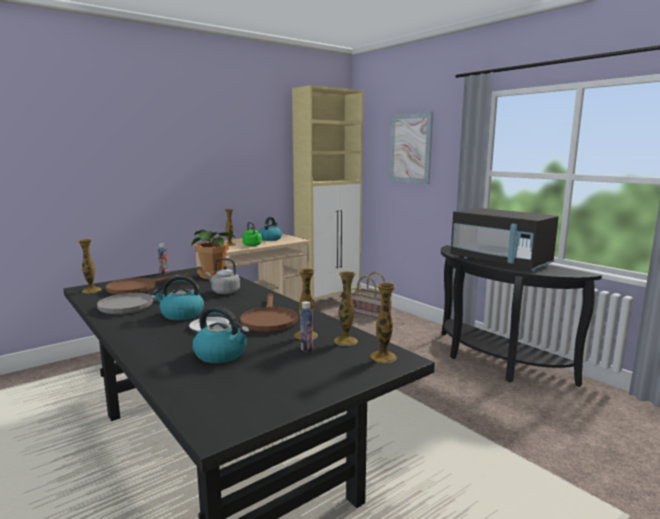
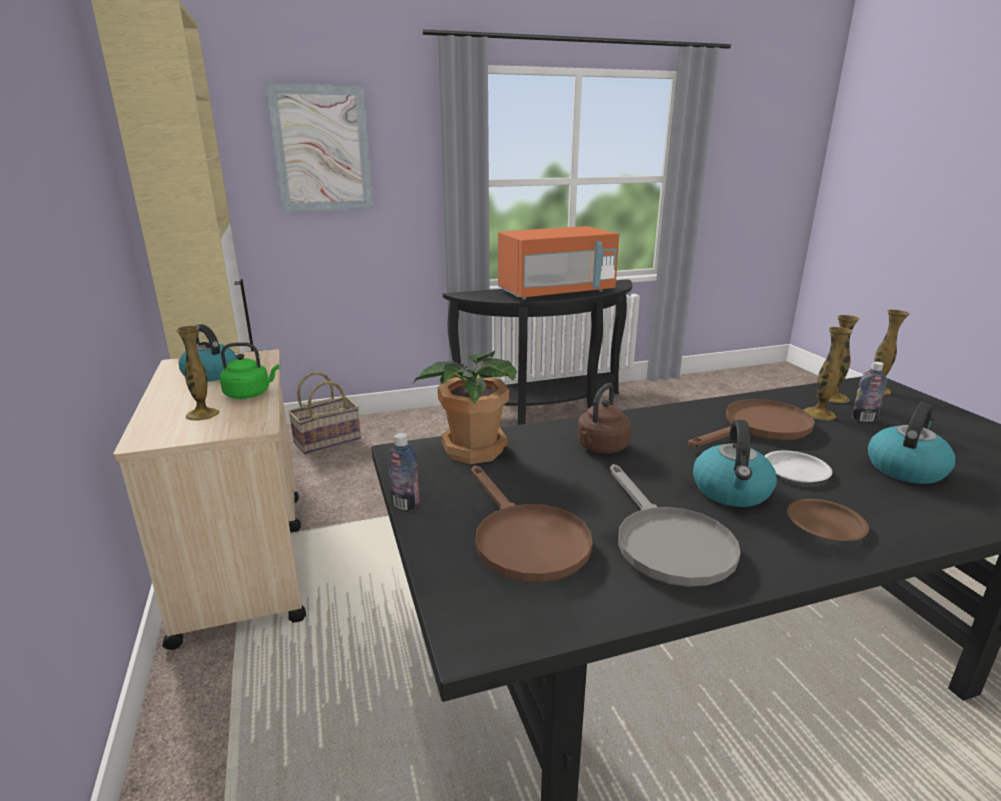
camera: 70 degrees left, 10 degrees up
vase [78,239,101,293] -> none
grey kettle [206,258,240,294] -> brown kettle [577,383,632,454]
brown frying pan [240,293,298,332] -> brown frying pan turned 45 degrees counterclockwise [688,399,815,447]
black microwave [451,208,558,271] -> orange microwave [498,226,619,300]
none -> brown plate [787,499,869,541]

